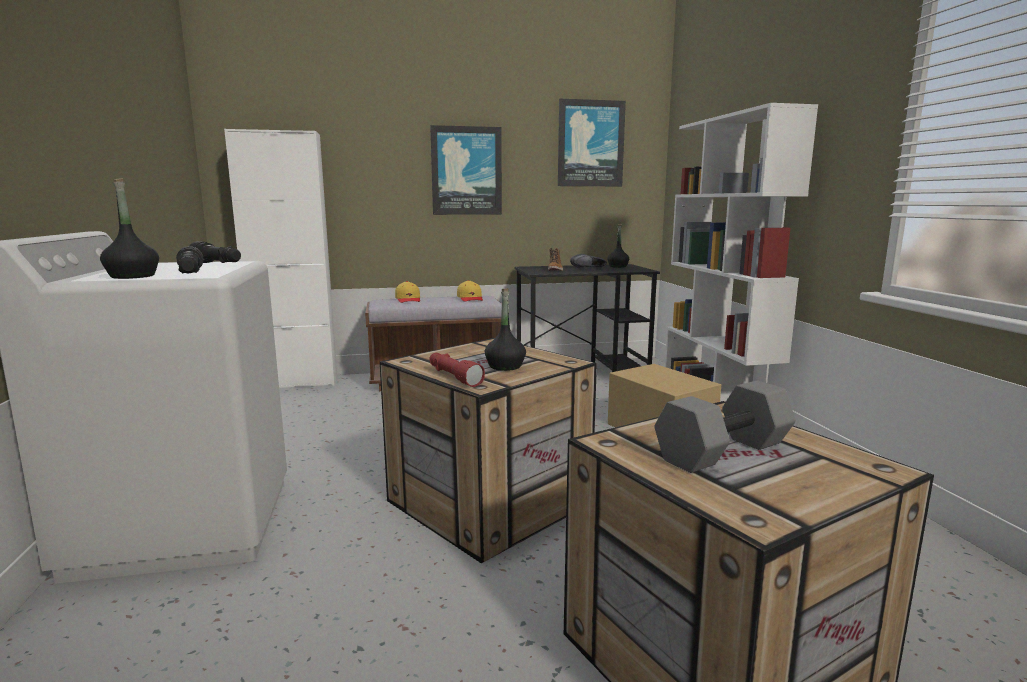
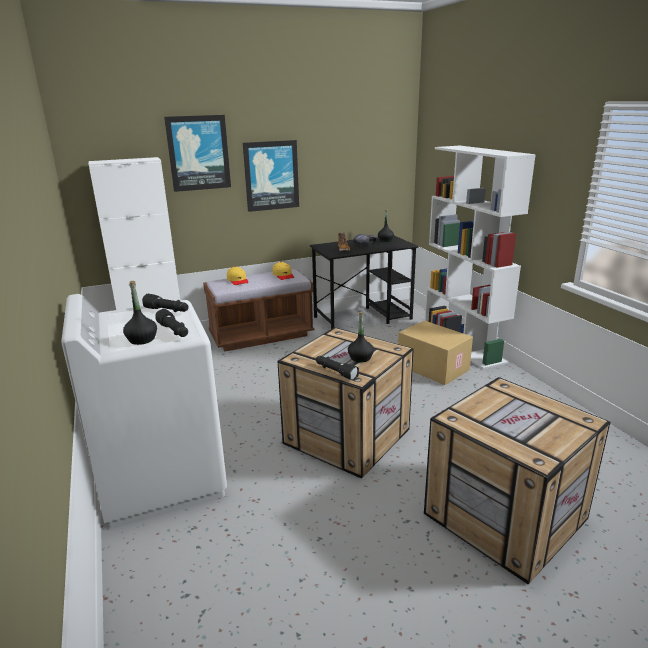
camera: 10 degrees left, 10 degrees up
red flashlight [429,353,485,387] -> black flashlight [316,356,359,381]
picture [558,99,626,186] -> picture moved to [164,115,231,192]
grey dumbbell [654,380,796,473] -> none

